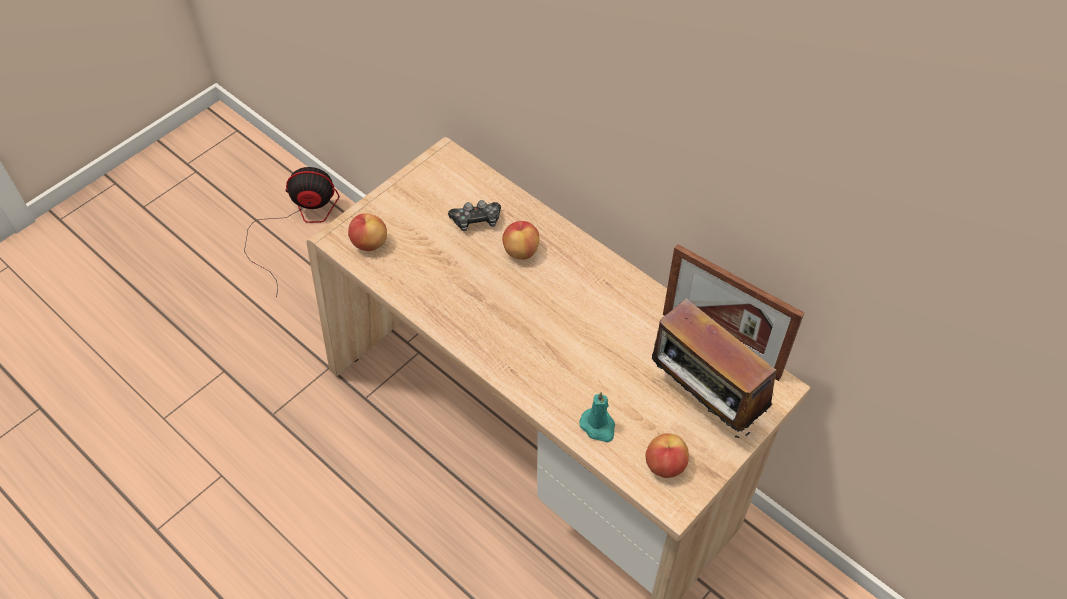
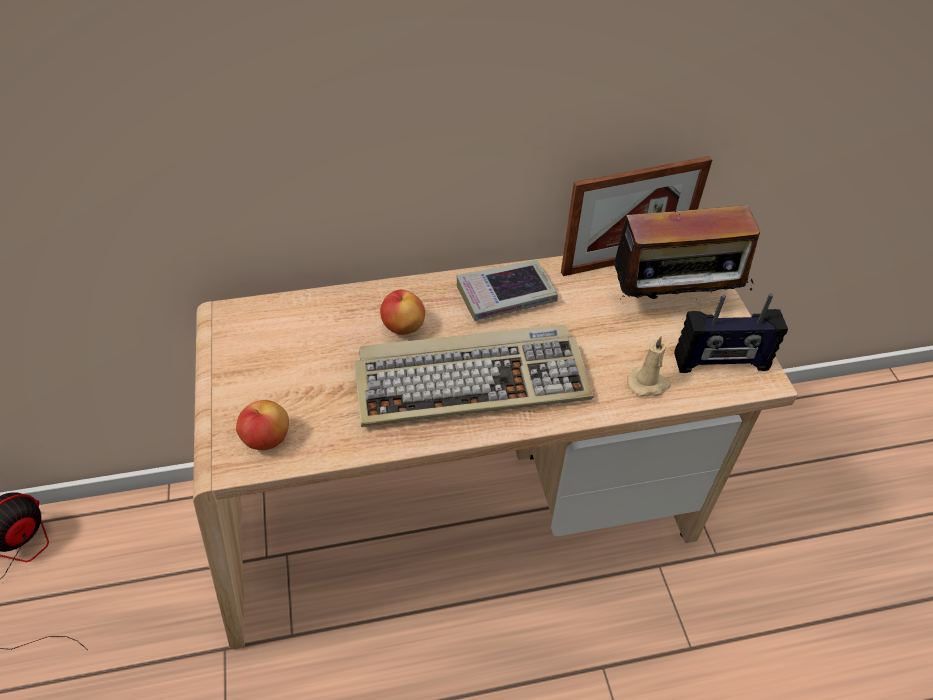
camera: 55 degrees left, 5 degrees down
game controller [448,200,501,231] -> none
turquoise candle [579,392,615,442] -> beige candle [627,336,671,396]
apple [645,433,689,478] -> radio [674,294,788,373]
none -> keyboard [355,324,594,427]
none -> book [456,260,558,321]

